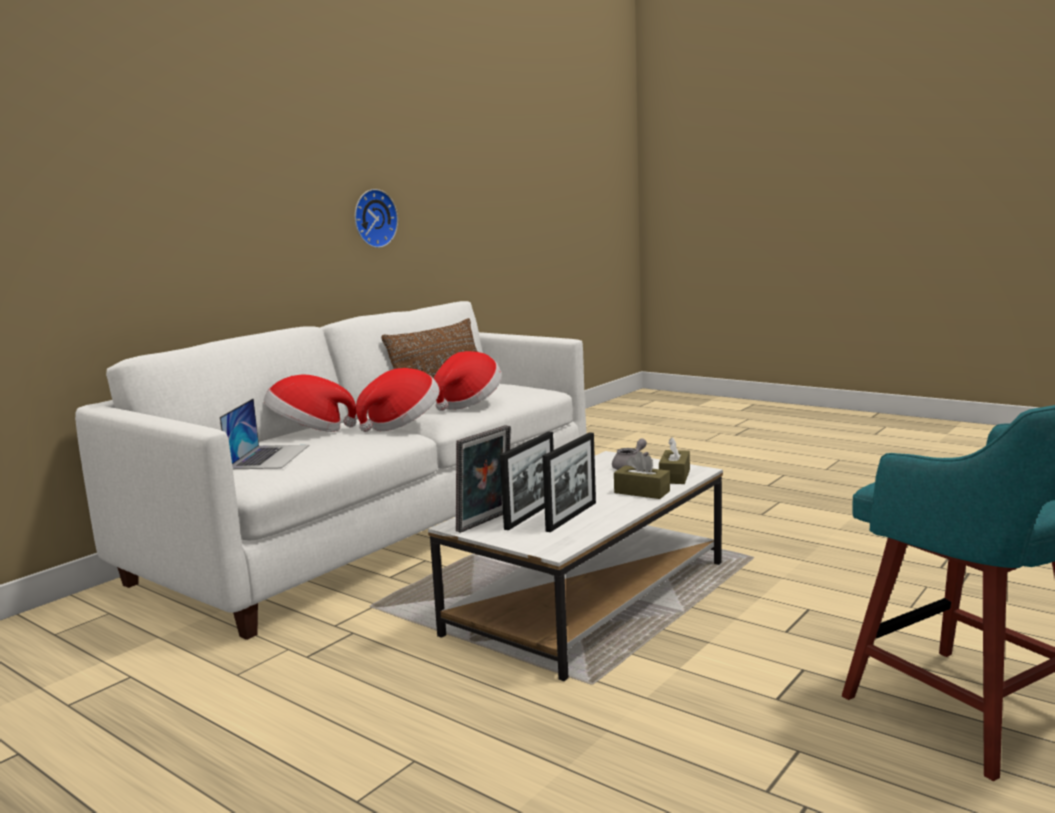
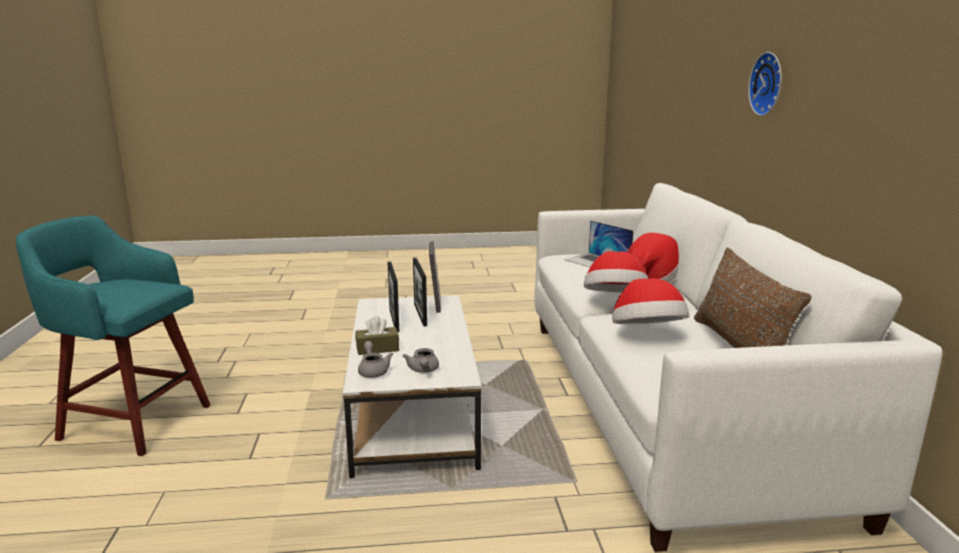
camera: 135 degrees right, 5 degrees up
wall clock [355,189,398,248] -> wall clock moved to [748,52,782,116]
brown tissue box [659,437,690,484] -> grey teapot [358,341,393,378]

